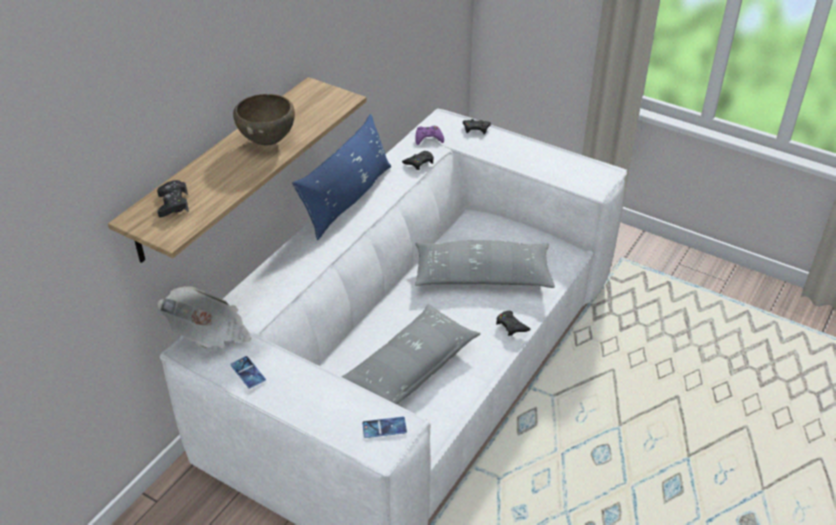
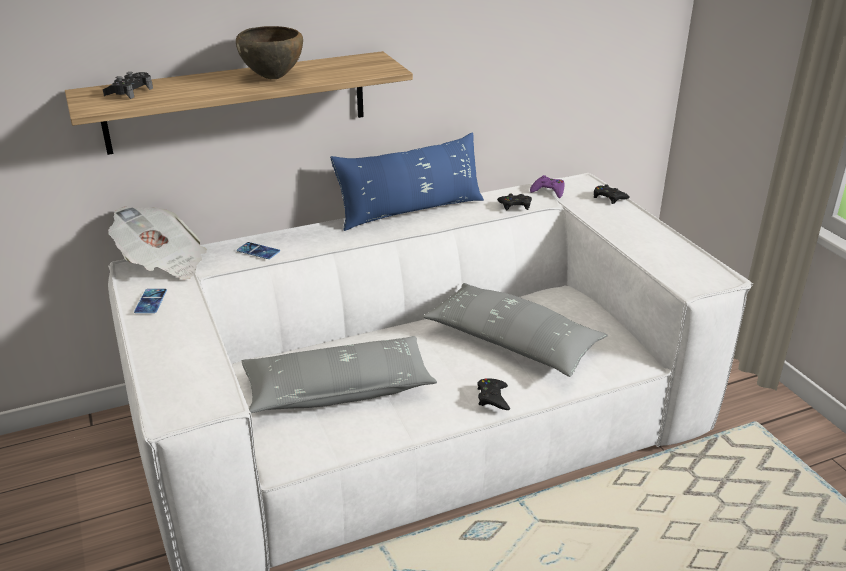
camera: 35 degrees right, 10 degrees down
phone [362,417,407,438] -> phone moved to [237,242,280,259]

